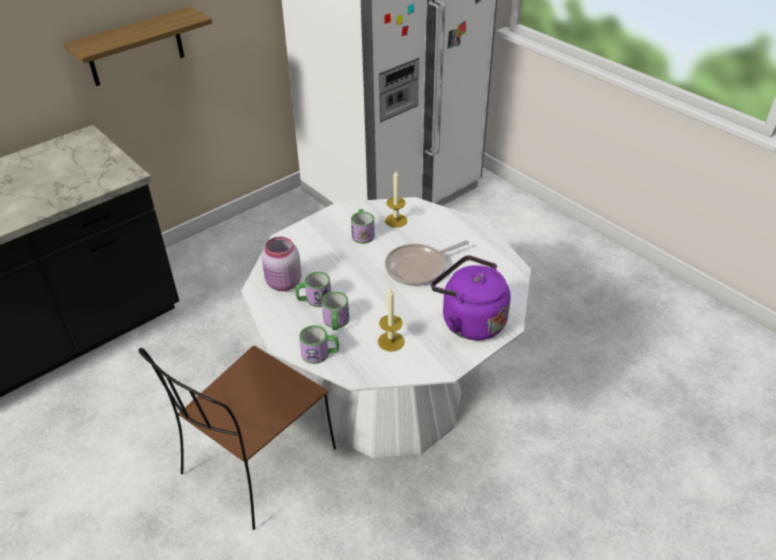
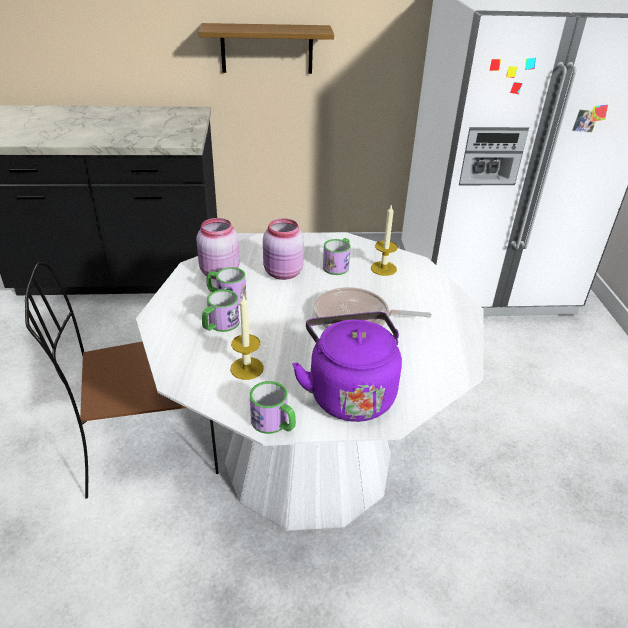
camera: 35 degrees right, 5 degrees down
mug [299,325,339,364] -> mug moved to [250,381,296,434]
none -> pink jar [263,218,304,280]

